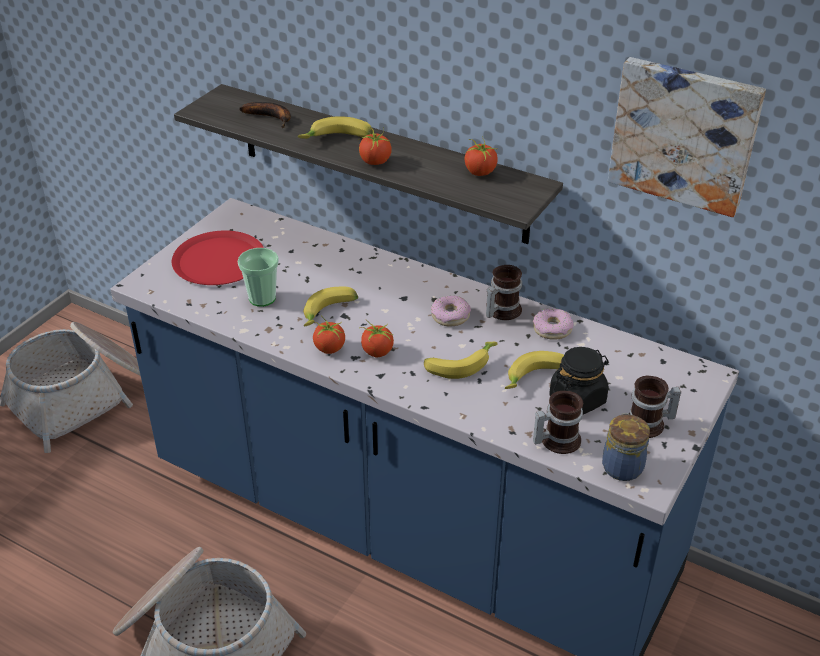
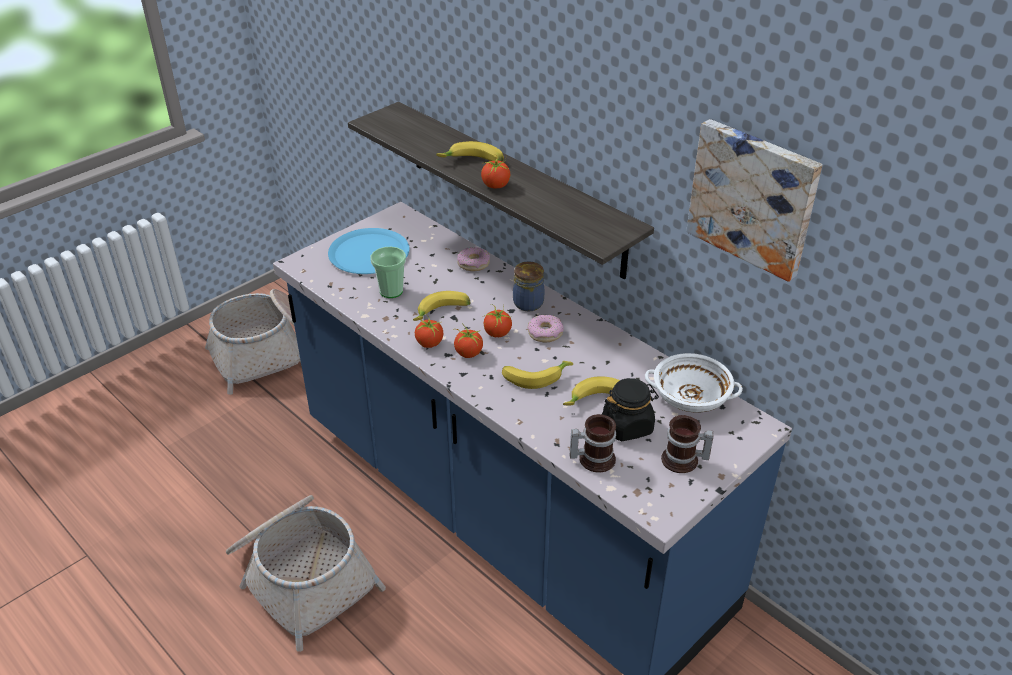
camera: 15 degrees right, 0 degrees up
red plate [172,231,264,285] -> blue plate [328,228,410,274]
banana [239,102,291,128] -> none
tomato [465,136,498,176] -> tomato moved to [483,303,512,337]
mug [486,265,522,320] -> none
donut [533,308,573,340] -> donut moved to [457,247,490,271]
jar [602,413,650,481] -> jar moved to [513,261,544,311]
none -> white bowl [645,353,743,413]

